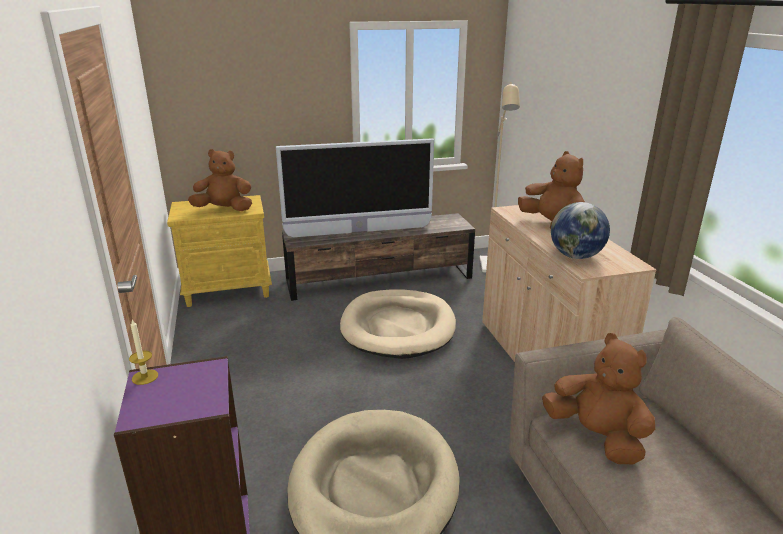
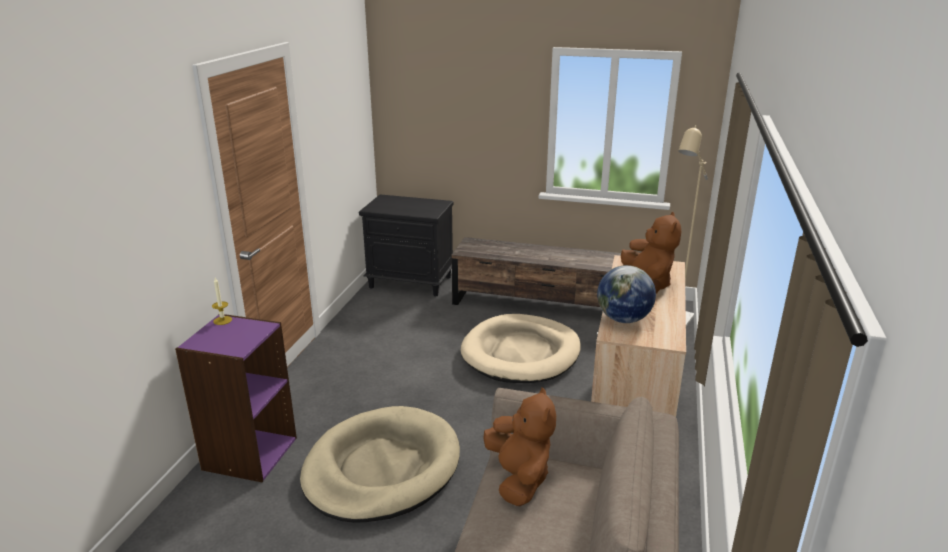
camera: 30 degrees right, 0 degrees up
yellow nightstand [167,195,272,307] -> black nightstand [359,194,453,296]
brown plush toy [188,149,252,211] -> none
television [276,138,434,237] -> none

